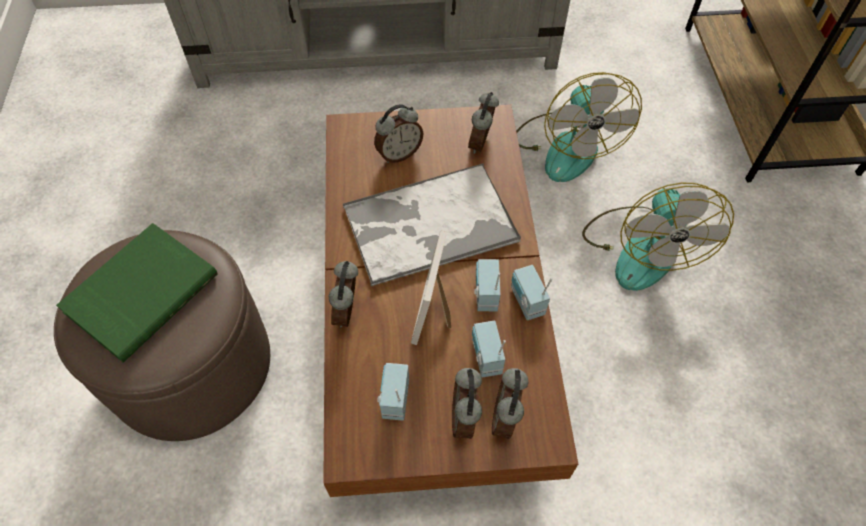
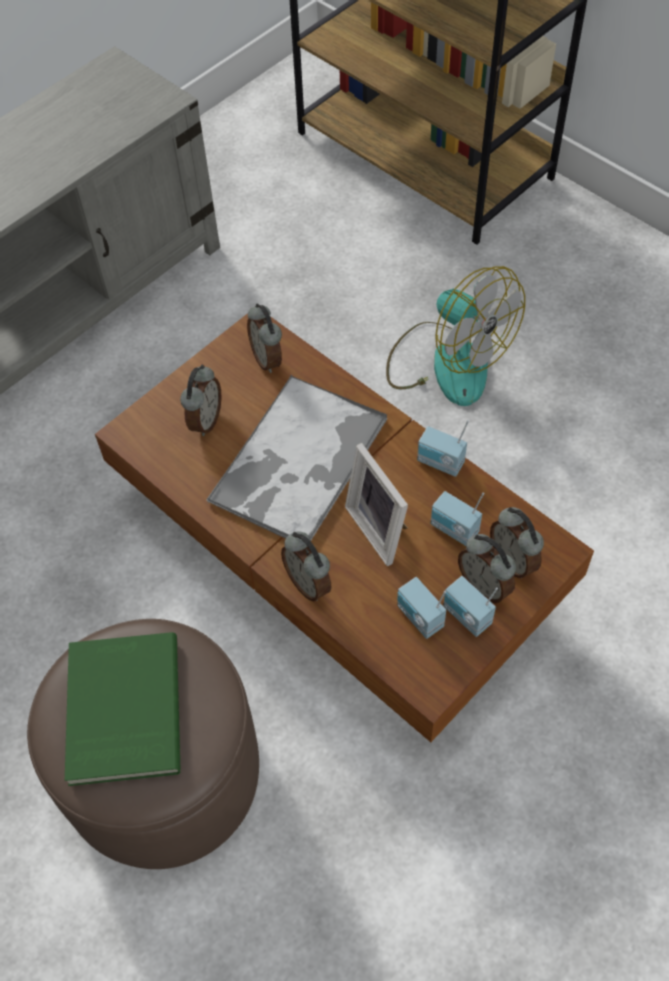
camera: 40 degrees left, 0 degrees up
radio [474,259,501,311] -> radio moved to [443,576,498,637]
fan [516,72,642,182] -> none

